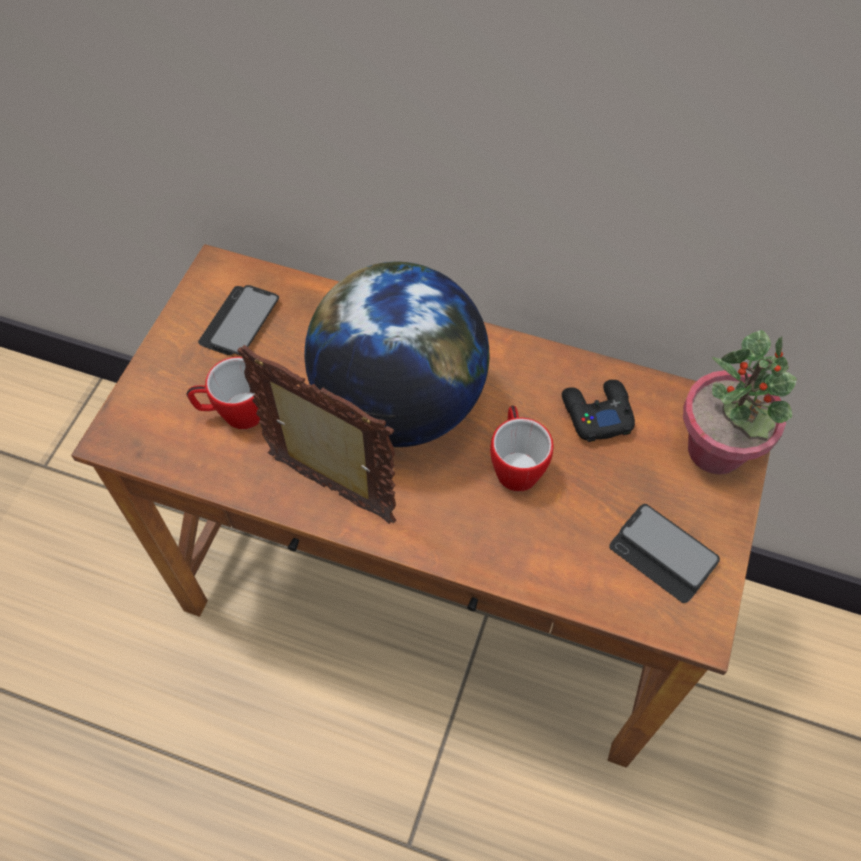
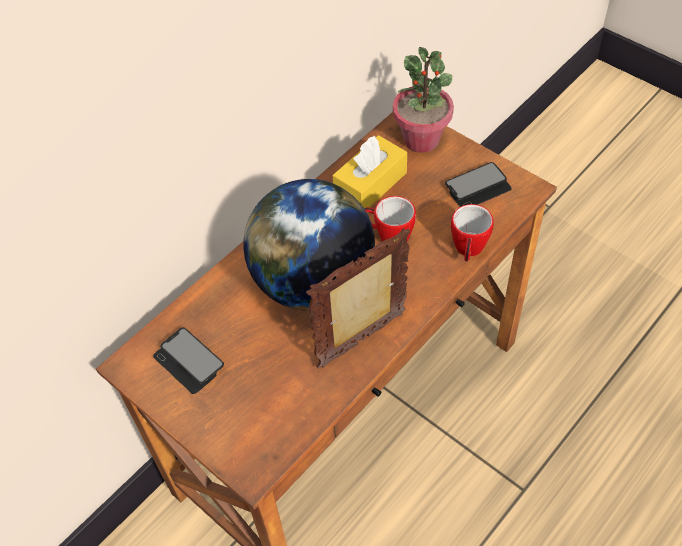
camera: 65 degrees left, 5 degrees down
mug [187,357,261,429] -> mug moved to [451,204,494,262]
black game controller [562,380,635,442] -> yellow tissue box [333,135,407,208]

